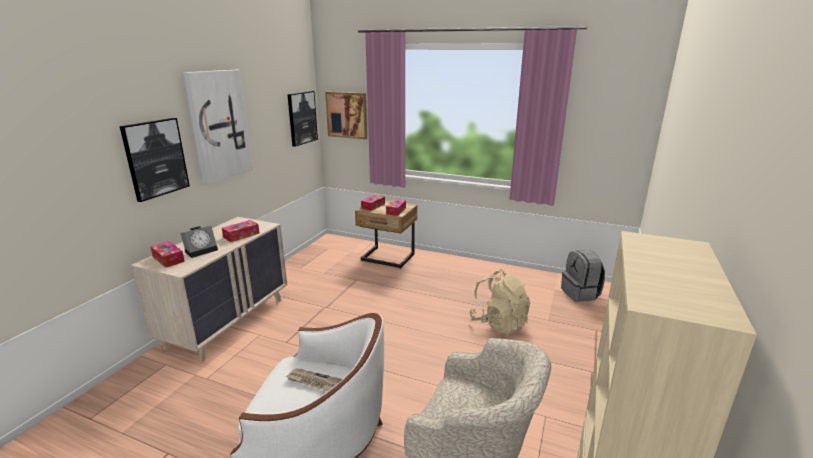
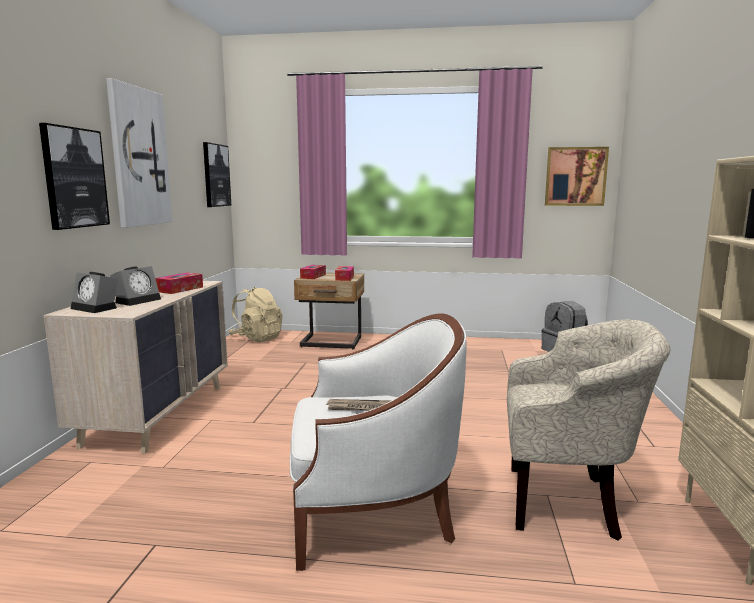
camera: 15 degrees left, 10 degrees down
tissue box [150,241,185,268] -> alarm clock [71,272,118,313]
picture [325,92,367,139] -> picture moved to [545,147,609,206]
beige backpack [469,269,530,335] -> beige backpack moved to [228,287,283,342]

